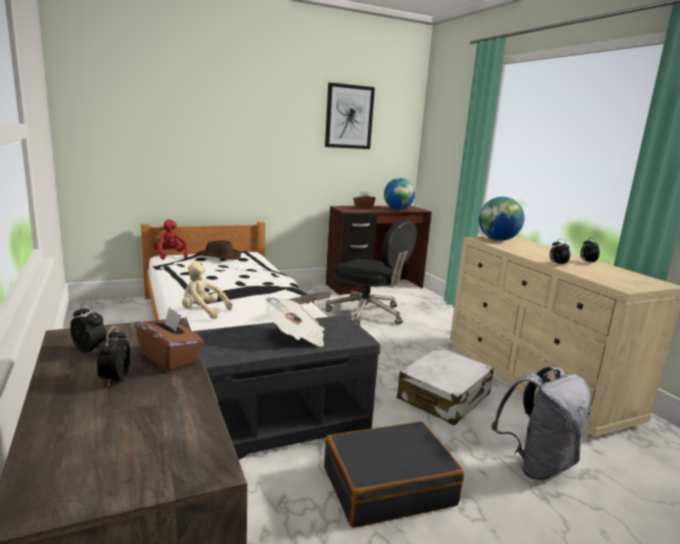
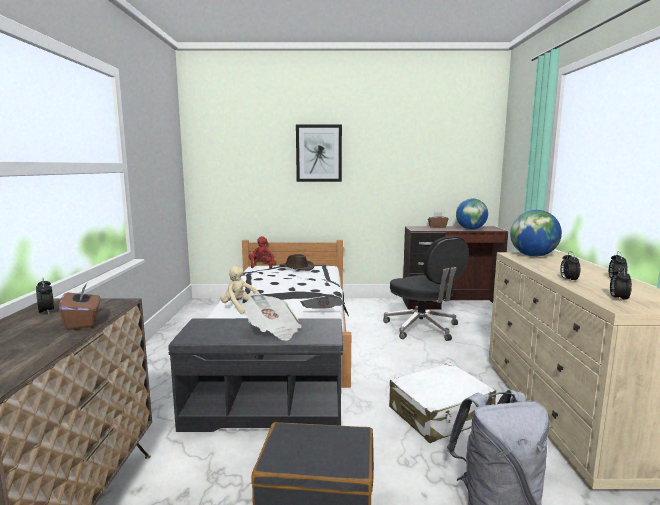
camera: 25 degrees right, 5 degrees down
alarm clock [97,326,130,387] -> alarm clock moved to [610,266,632,301]
picture [325,82,375,149] -> picture moved to [296,125,342,182]

